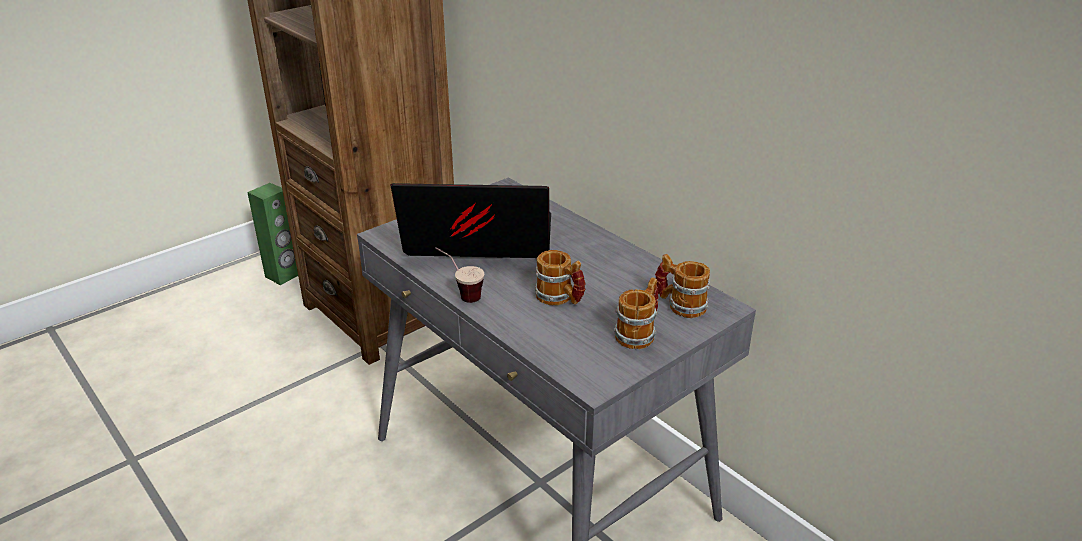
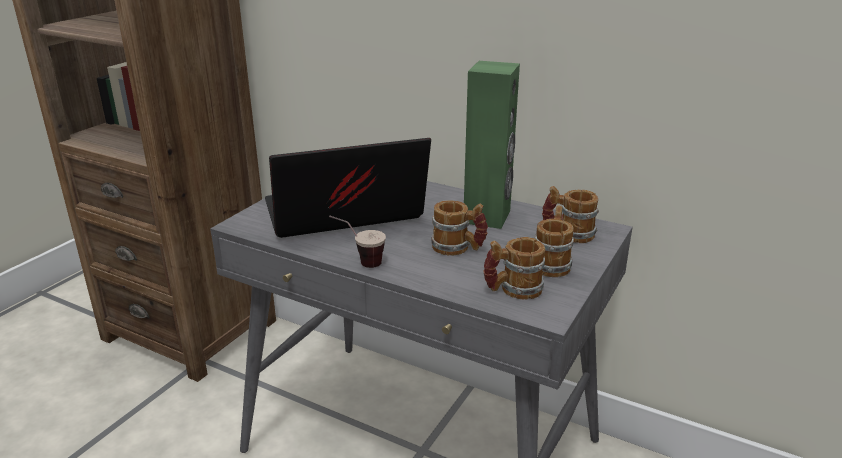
camera: 20 degrees left, 5 degrees down
green speaker [247,183,298,285] -> green speaker moved to [464,61,520,229]
none -> mug [484,237,545,299]

